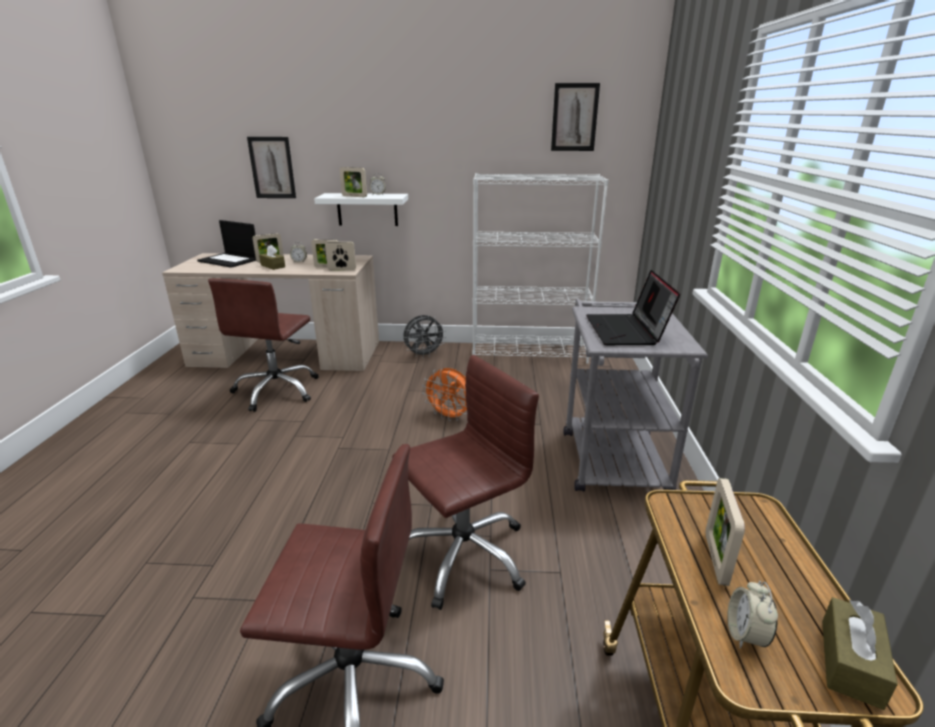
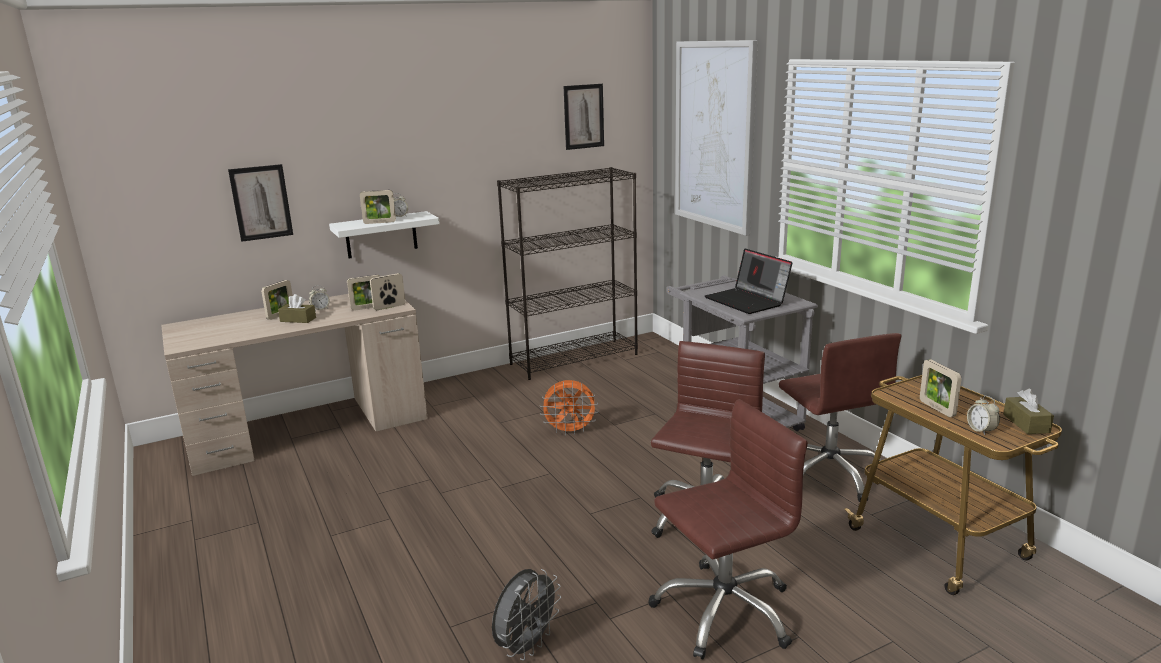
camera: 30 degrees left, 5 degrees down
laptop [197,220,256,268] -> none
brown office chair [208,278,319,412] -> brown office chair moved to [779,333,901,502]
grey fan [403,315,446,358] -> grey fan moved to [492,569,561,661]
white bookcase [472,173,608,364] -> black bookcase [497,167,638,380]
none -> picture [675,40,758,236]

